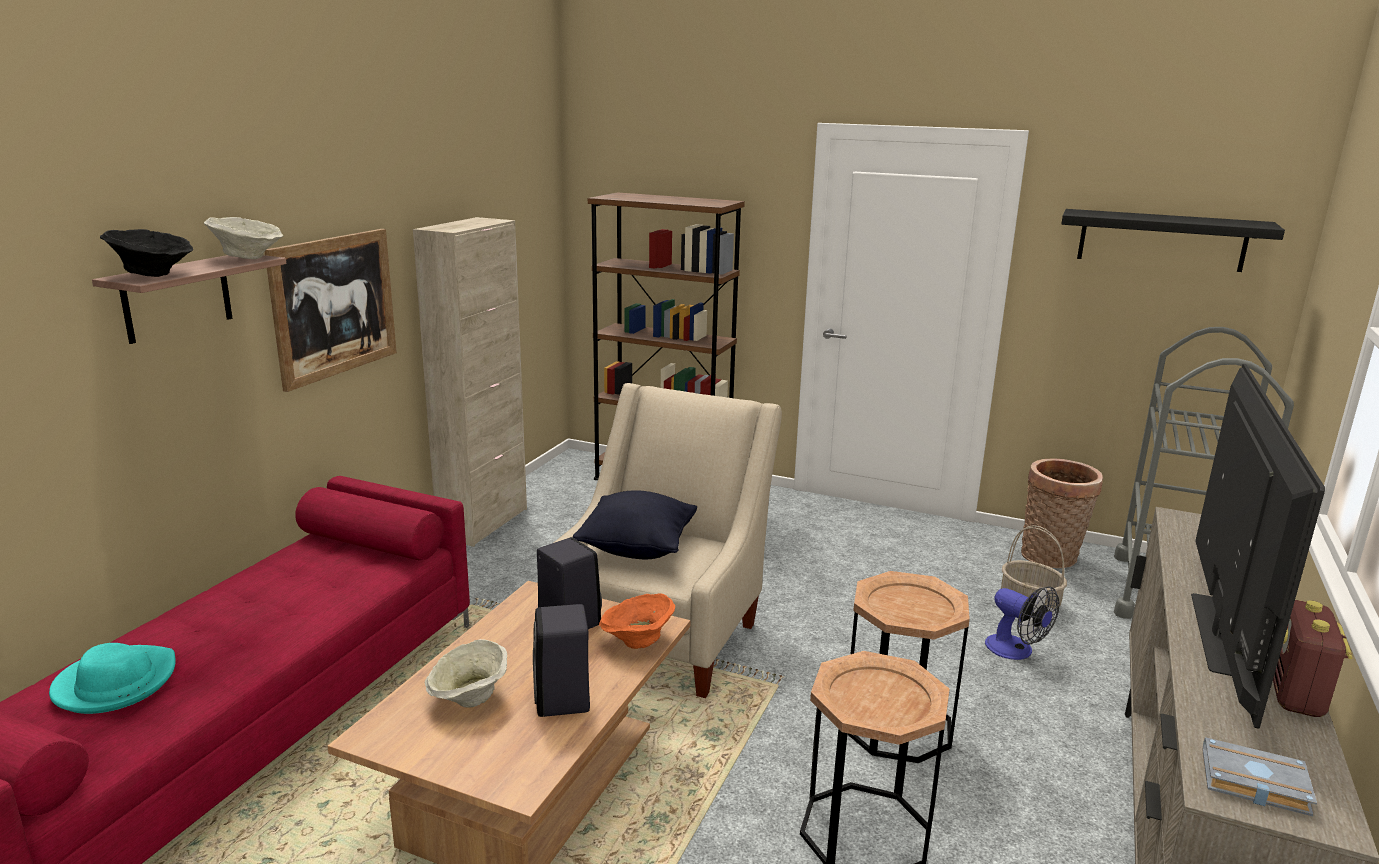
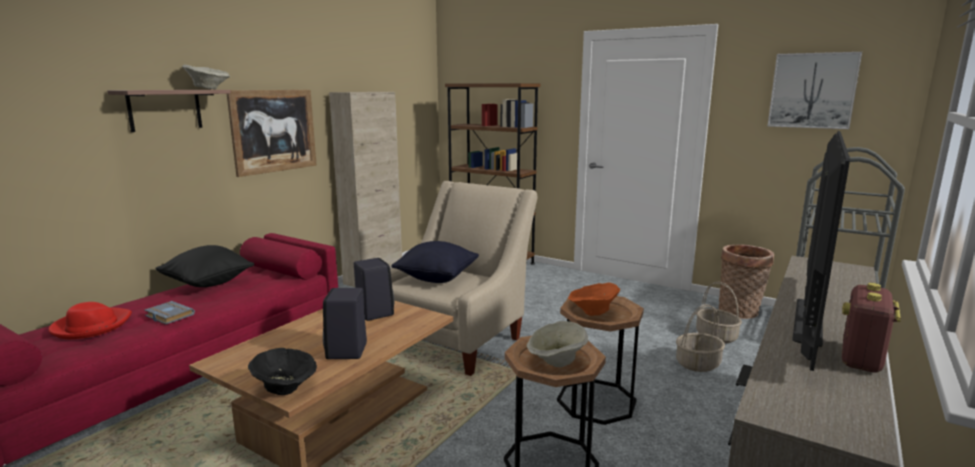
camera: 10 degrees right, 5 degrees down
turquoise hat [49,643,176,714] -> red hat [48,302,132,339]
black bowl [100,229,193,277] -> black bowl moved to [248,348,317,395]
beige bowl [425,639,507,708] -> beige bowl moved to [527,321,588,367]
orange bowl [599,593,675,649] -> orange bowl moved to [568,283,620,316]
fan [985,586,1060,660] -> basket [676,304,725,372]
black shelf [1061,209,1285,272] -> picture [768,52,862,129]
grey book [1202,737,1317,816] -> grey book moved to [145,301,195,325]
none -> black pillow [155,245,255,287]

